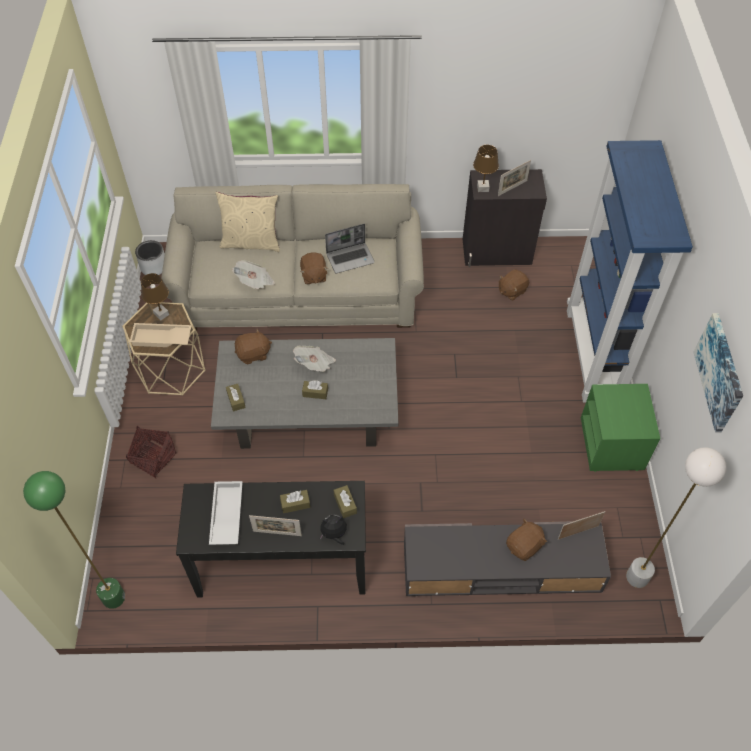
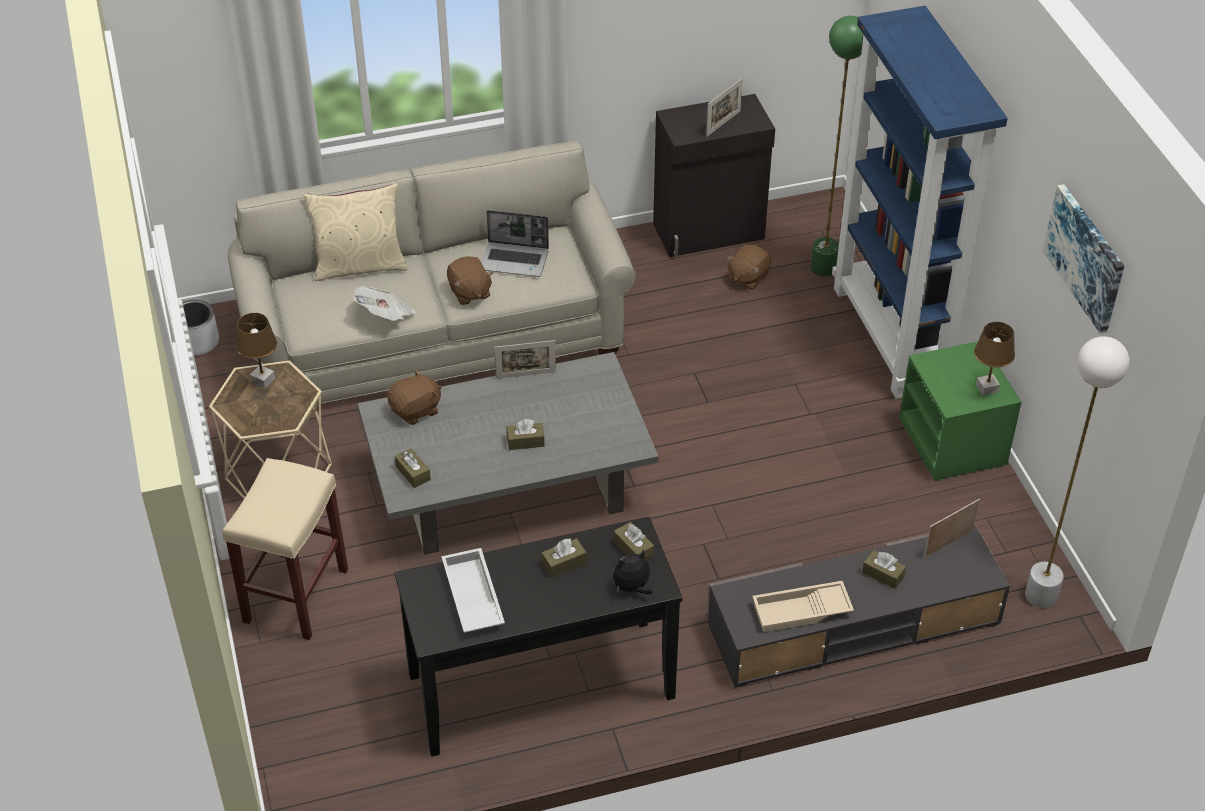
camera: 15 degrees left, 10 degrees down
green floor lamp [23,471,125,609] -> green floor lamp moved to [810,16,863,276]
basket [126,426,176,478] -> beige stool [223,458,348,640]
beige tray [130,323,192,347] -> beige tray moved to [752,581,854,632]
picture frame [249,515,302,536] -> picture frame moved to [494,340,556,379]
newspaper [293,346,336,372] -> none
laptop [325,224,375,273] -> laptop turned 45 degrees clockwise [481,210,549,277]
brown table lamp [473,145,499,192] -> brown table lamp moved to [974,322,1015,396]
brown plush toy [506,518,547,561] -> brown tissue box [862,550,906,589]

